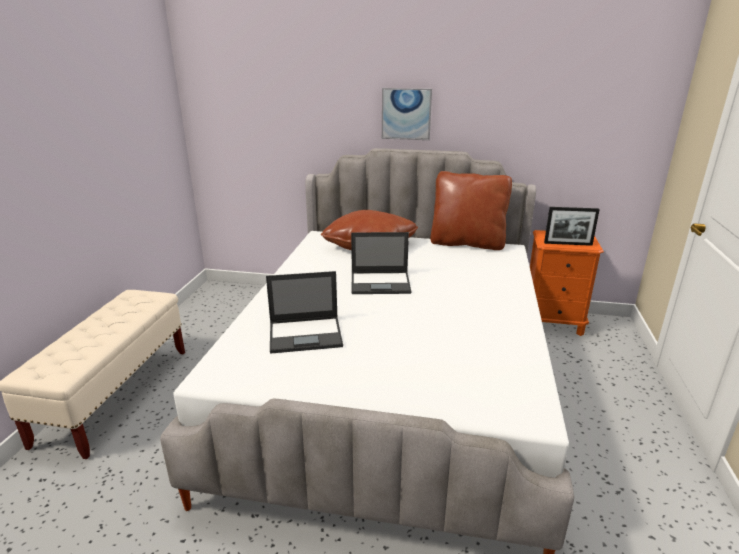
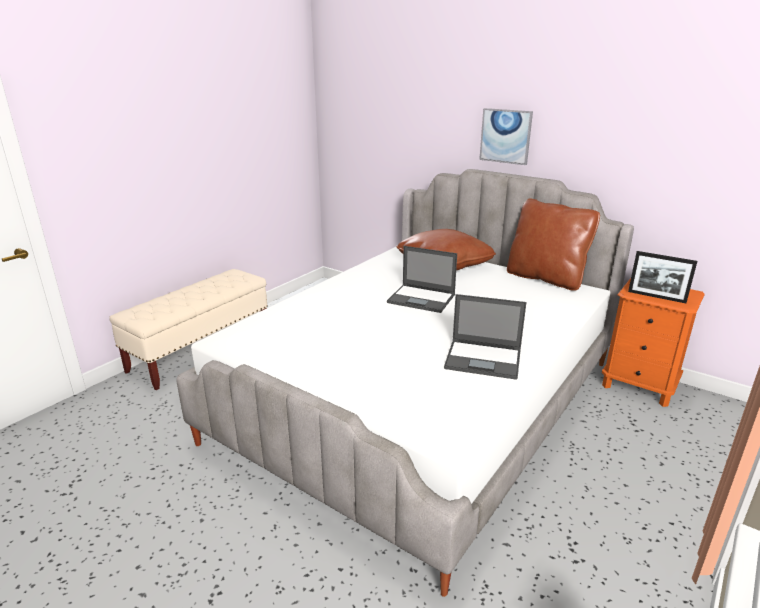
camera: 25 degrees right, 0 degrees up
laptop [266,271,343,353] -> laptop moved to [444,294,527,380]

